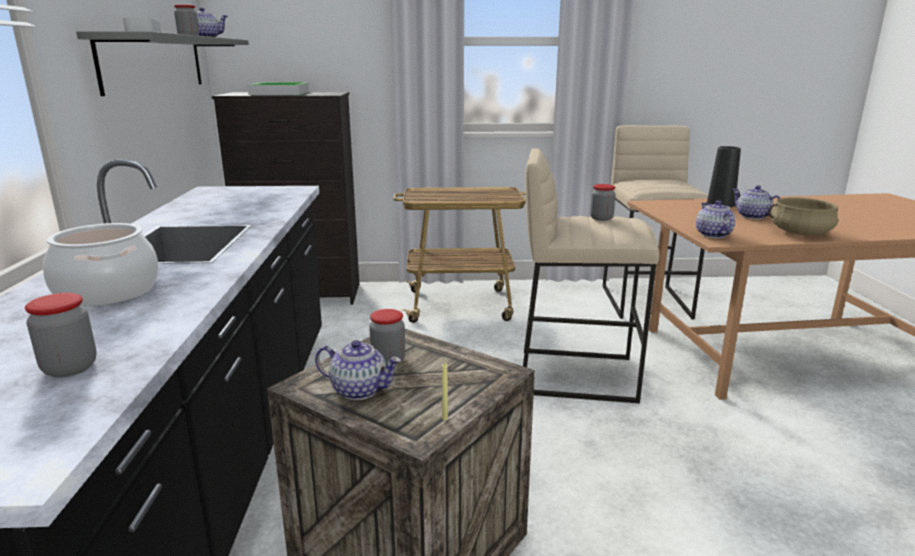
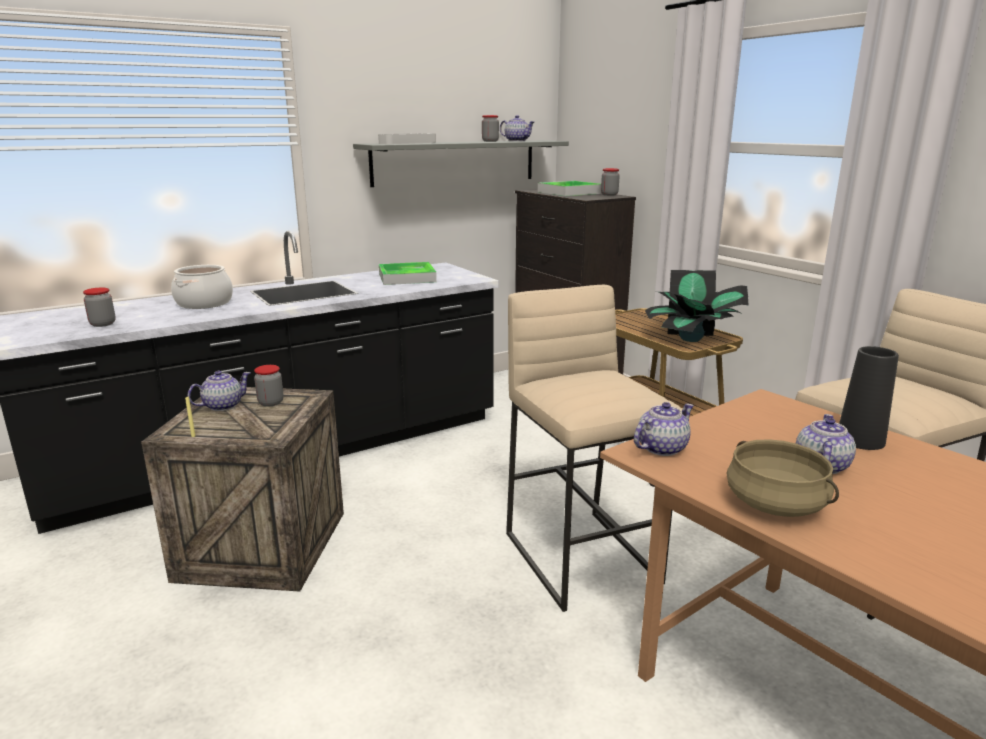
camera: 60 degrees right, 0 degrees up
teapot [315,340,401,400] -> teapot turned 120 degrees counterclockwise [187,371,250,411]
jar [590,184,616,221] -> jar moved to [601,168,620,196]
none -> tray [379,262,437,285]
none -> potted plant [645,270,749,342]

